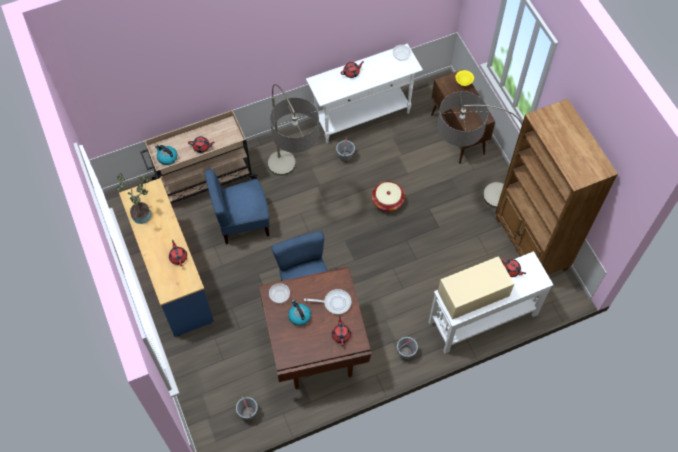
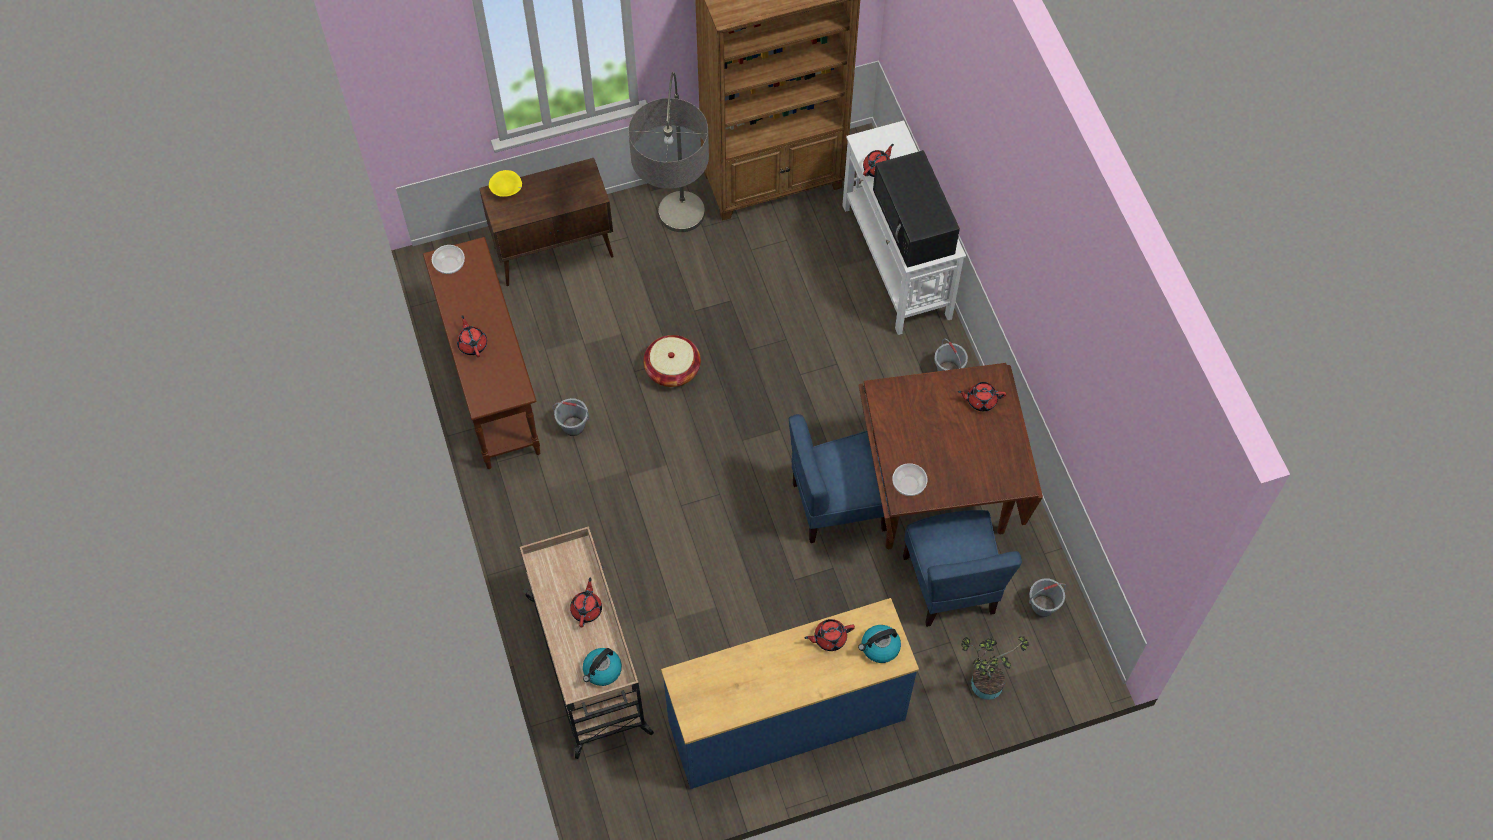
camera: 85 degrees left, 0 degrees up
potted plant [116,173,151,224] -> potted plant moved to [961,636,1029,700]
blue chair [204,169,269,244] -> blue chair moved to [903,510,1022,627]
floor lamp [268,84,319,176] -> none
kettle [288,299,311,326] -> kettle moved to [858,625,901,663]
frying pan [304,289,351,315] -> none
white console table [306,44,423,143] -> brown console table [423,237,540,469]
beige microwave [438,256,514,320] -> black microwave [873,150,960,268]

